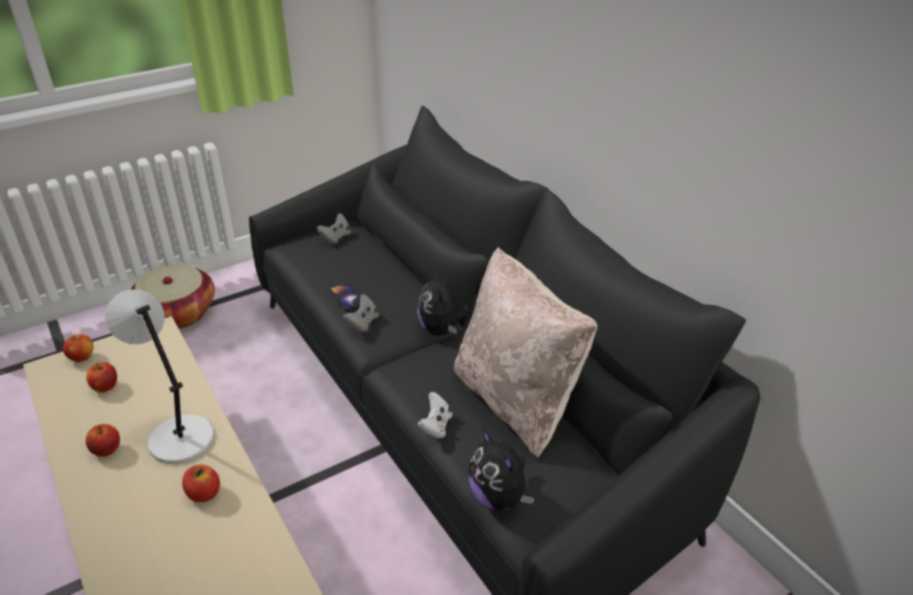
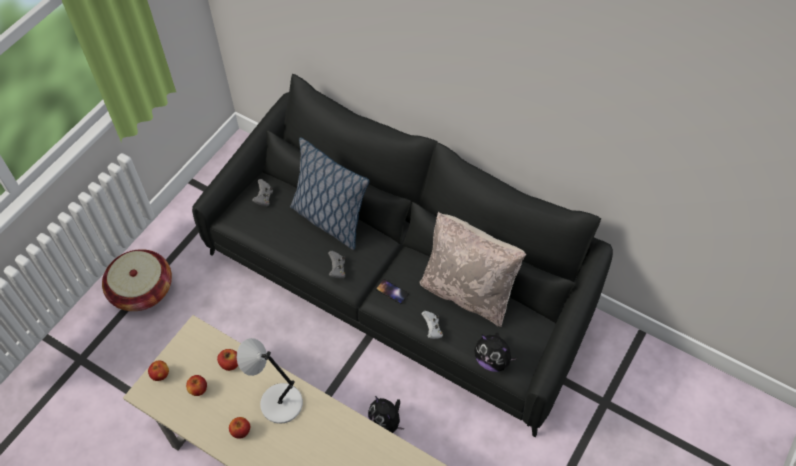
camera: 25 degrees left, 20 degrees up
apple [182,465,220,502] -> apple moved to [217,349,238,371]
phone [330,283,360,310] -> phone moved to [376,279,409,304]
plush toy [417,269,470,335] -> plush toy moved to [368,396,404,433]
none -> pillow [290,138,370,250]

